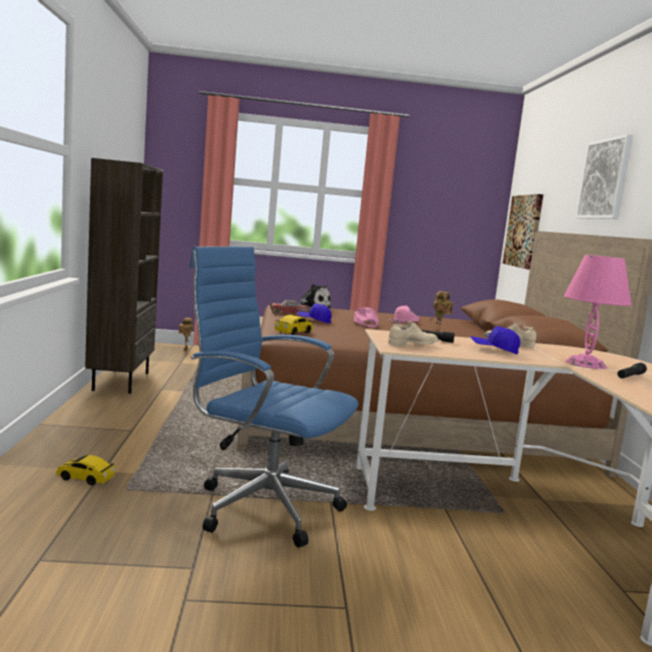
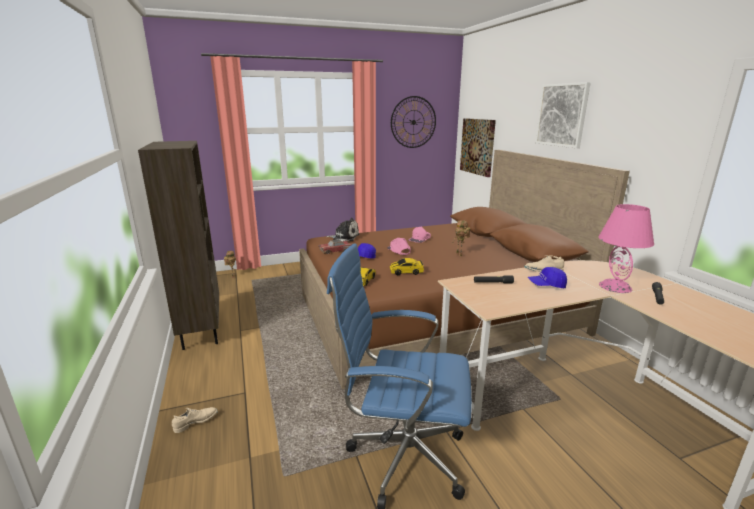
camera: 15 degrees left, 10 degrees up
toy car [56,455,115,485] -> toy car moved to [390,258,424,275]
beige shoe [388,320,439,346] -> beige shoe moved to [172,407,218,433]
none -> wall clock [391,96,436,148]

